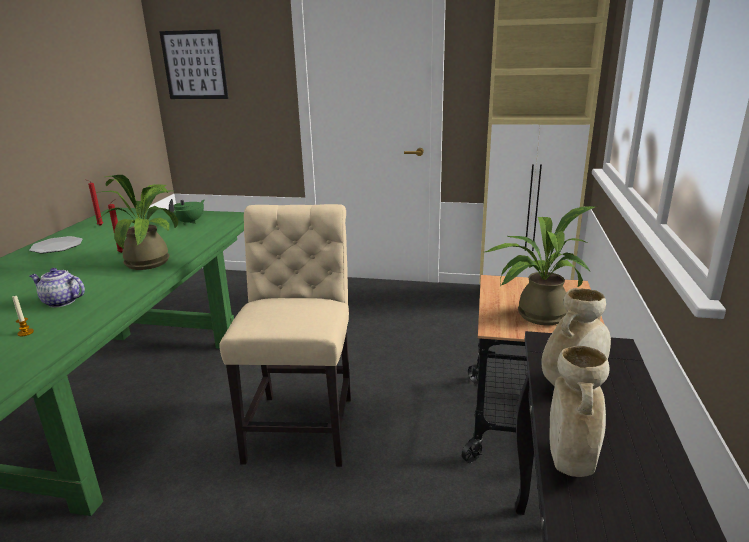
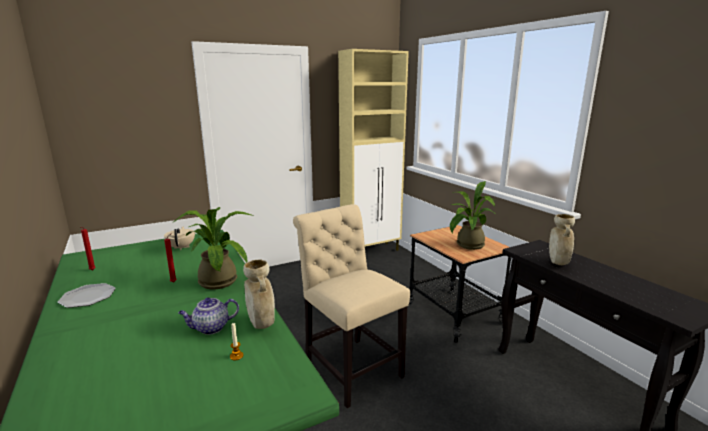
camera: 40 degrees left, 5 degrees down
picture [159,29,229,99] -> none
green teapot [169,199,205,225] -> beige teapot [164,226,195,250]
beige vase [549,346,610,477] -> beige vase moved to [243,260,275,329]

